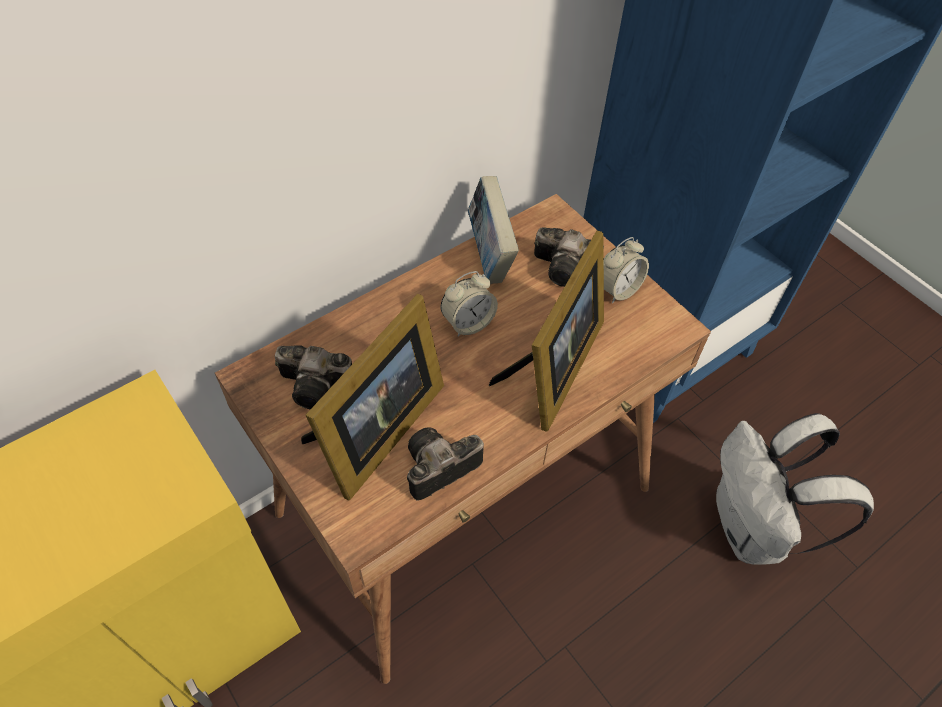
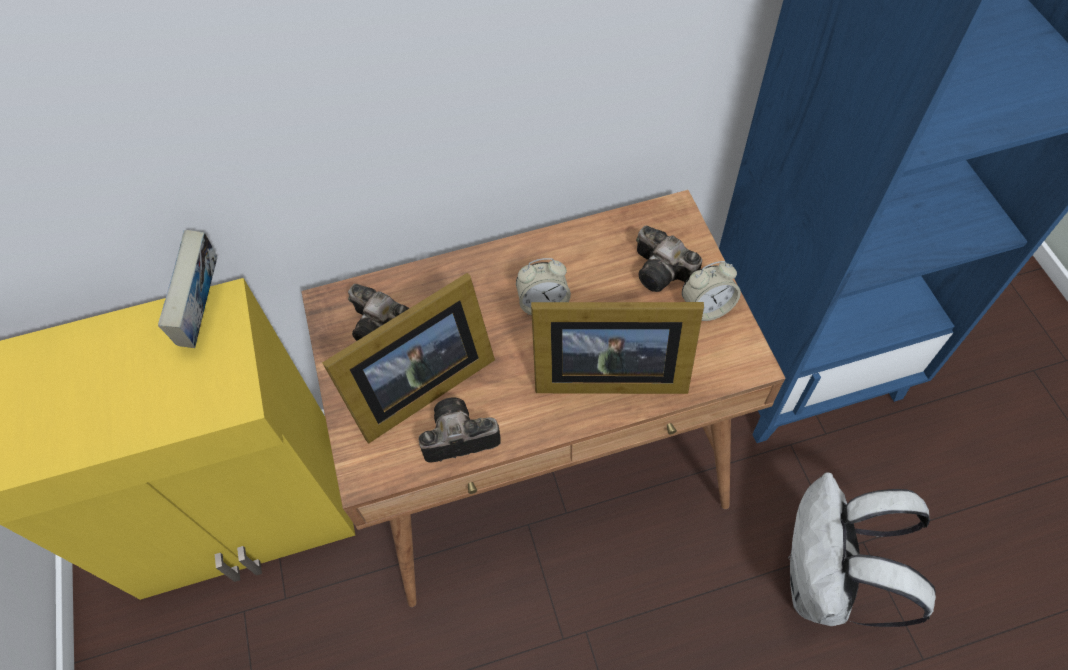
camera: 25 degrees right, 5 degrees up
book [468,176,519,284] -> book moved to [158,230,217,348]
picture frame [488,231,604,431] -> picture frame turned 45 degrees clockwise [531,302,704,394]

